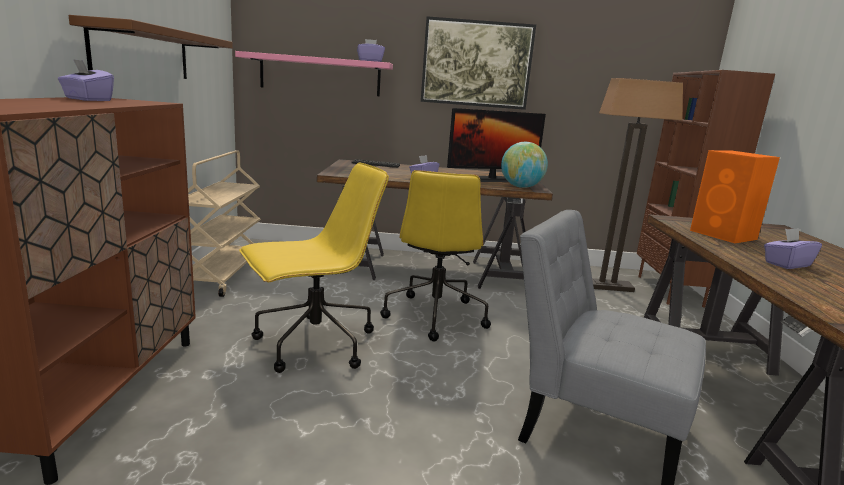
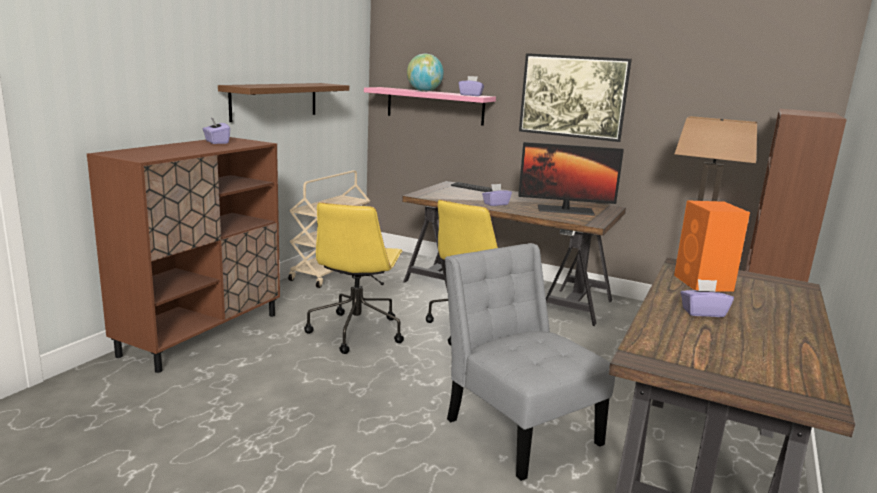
camera: 25 degrees right, 0 degrees up
yellow office chair [239,163,389,373] -> yellow office chair turned 105 degrees clockwise [304,203,404,354]
globe [501,142,548,188] -> globe moved to [407,54,444,92]

